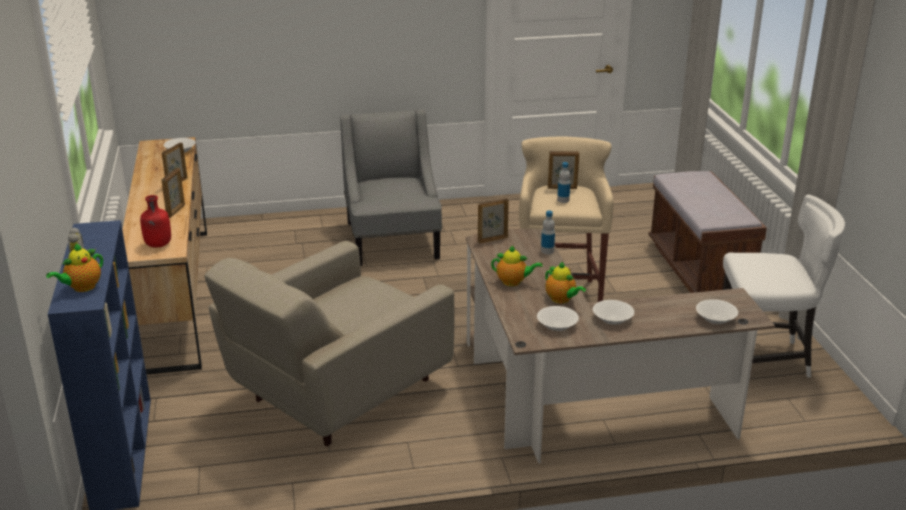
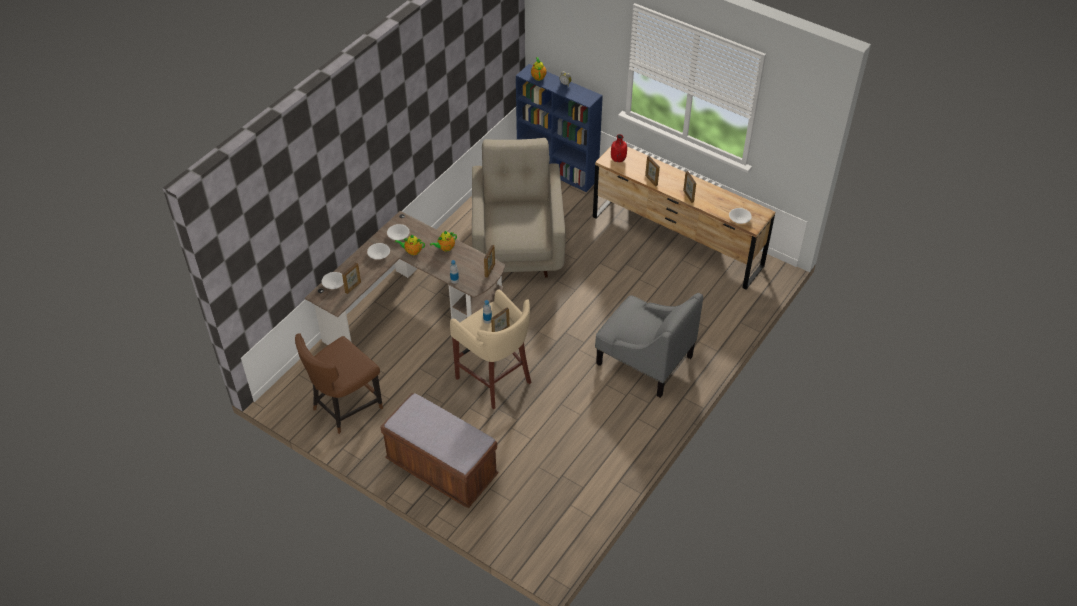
camera: 135 degrees right, 20 degrees up
white chair [723,194,845,378] -> brown chair [295,333,383,434]
none -> picture frame [342,262,361,294]

